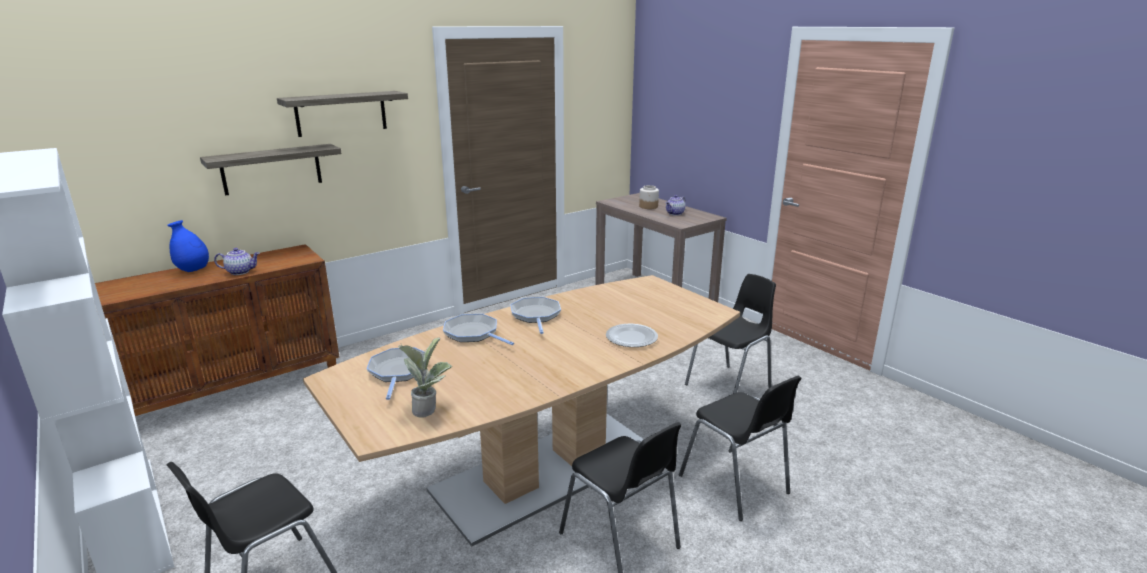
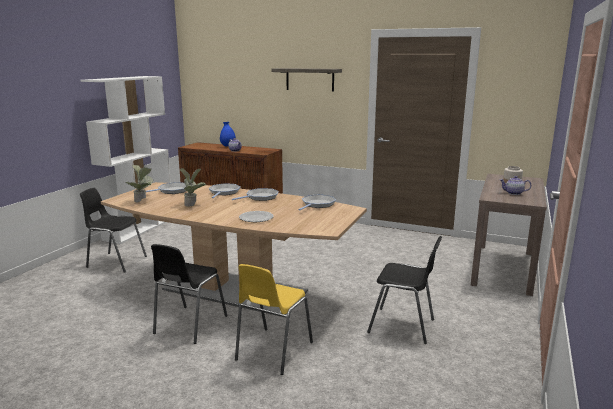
camera: 60 degrees right, 5 degrees down
shelf [200,144,342,196] -> none
black chair [679,376,802,521] -> yellow chair [235,264,313,375]
none -> potted plant [179,168,206,207]
none -> frying pan [298,194,336,210]

